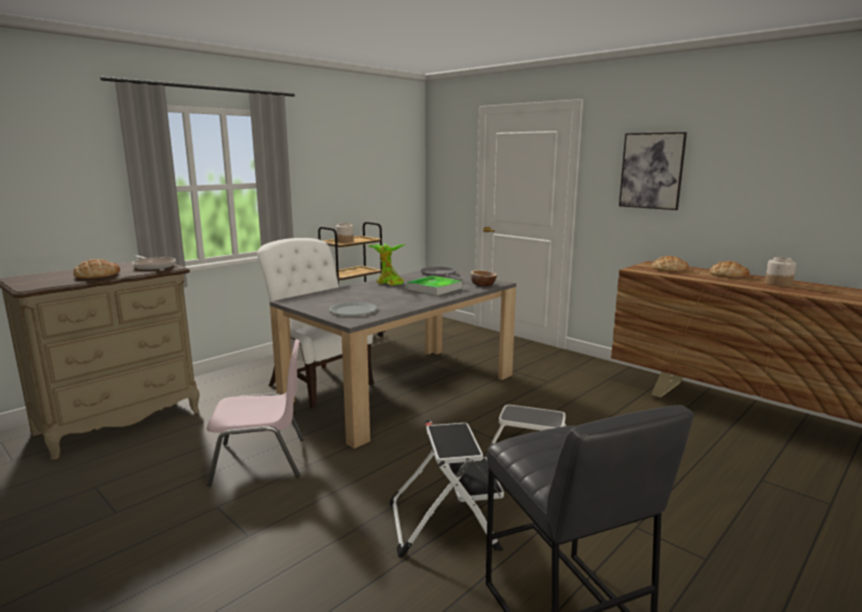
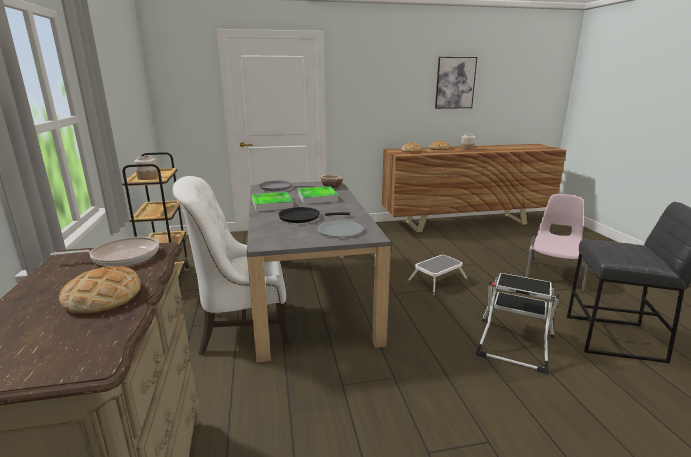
camera: 55 degrees left, 5 degrees up
pink chair [207,339,304,486] -> pink chair moved to [525,194,589,292]
potted plant [367,243,405,285] -> tray [252,192,294,212]
picture [619,132,687,210] -> picture moved to [435,57,477,109]
none -> black frying pan [278,207,350,223]

